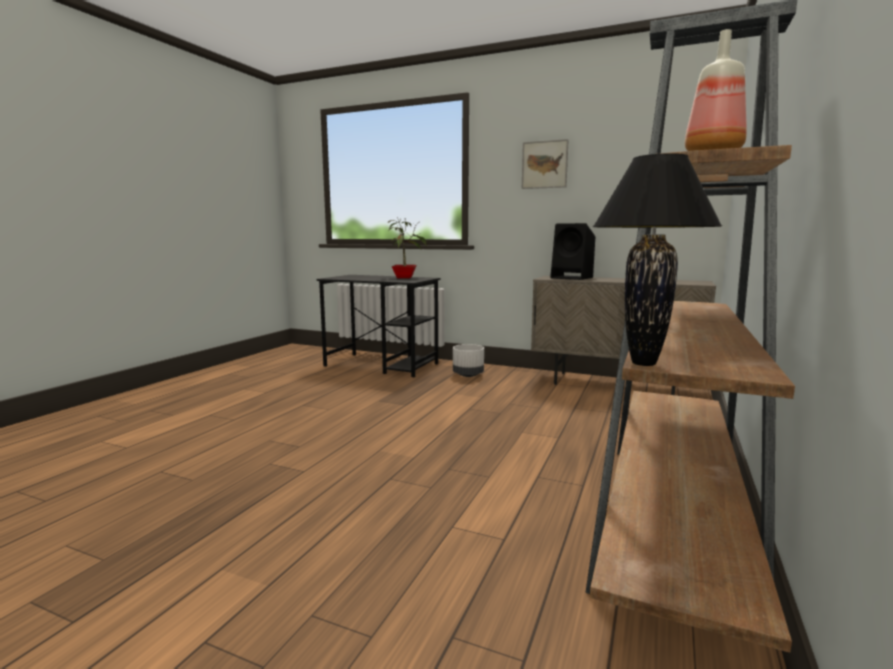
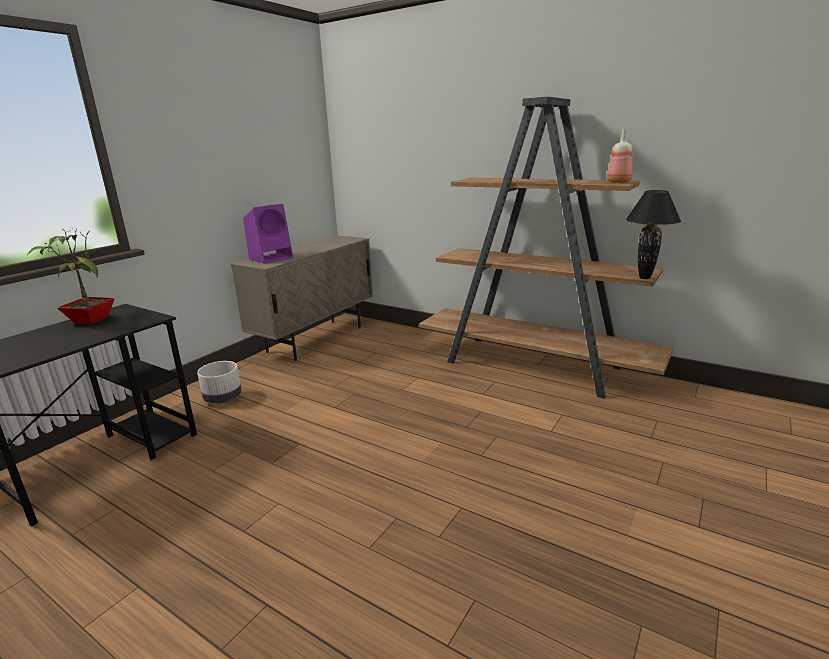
camera: 80 degrees left, 10 degrees up
picture [522,139,569,189] -> none
black speaker [550,223,595,280] -> purple speaker [243,204,293,264]

